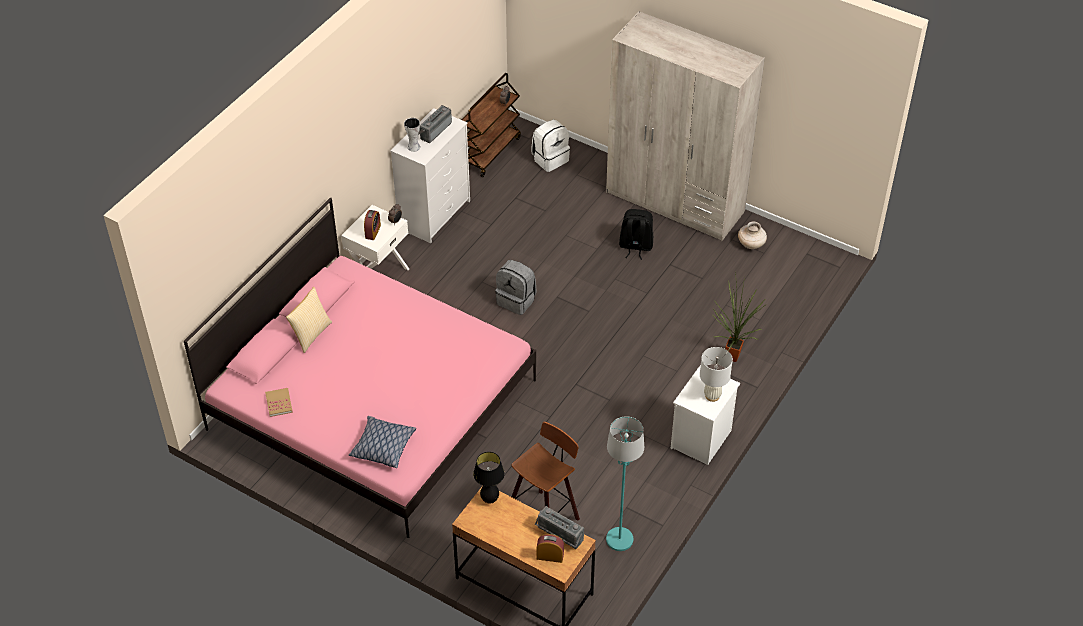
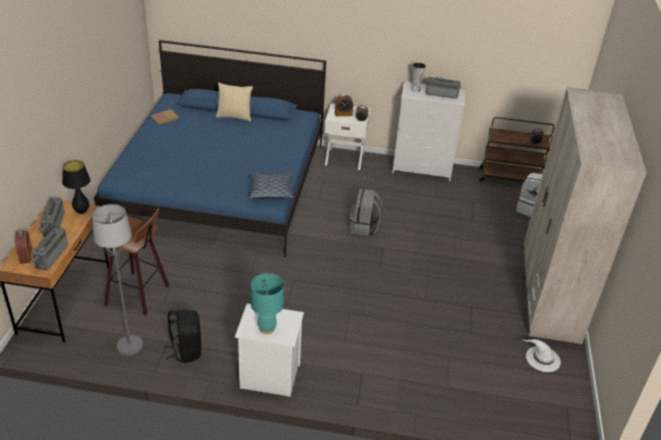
camera: 65 degrees right, 10 degrees down
pink bed [184,198,536,538] -> blue bed [94,40,326,257]
pillow [349,416,416,468] -> pillow moved to [249,174,293,199]
turquoise floor lamp [606,416,644,551] -> grey floor lamp [92,204,143,356]
black backpack [619,209,653,260] -> black backpack moved to [165,310,201,363]
white table lamp [700,347,733,402] -> turquoise table lamp [251,273,284,334]
potted plant [712,273,765,362] -> none
beige vase [738,222,767,249] -> white hat [522,339,561,372]
none -> radio [38,198,65,237]

